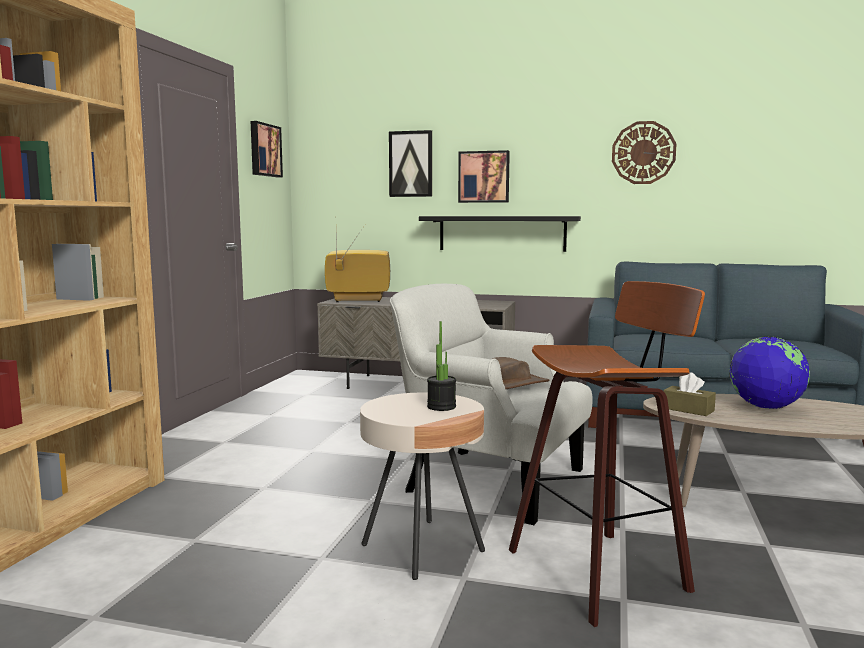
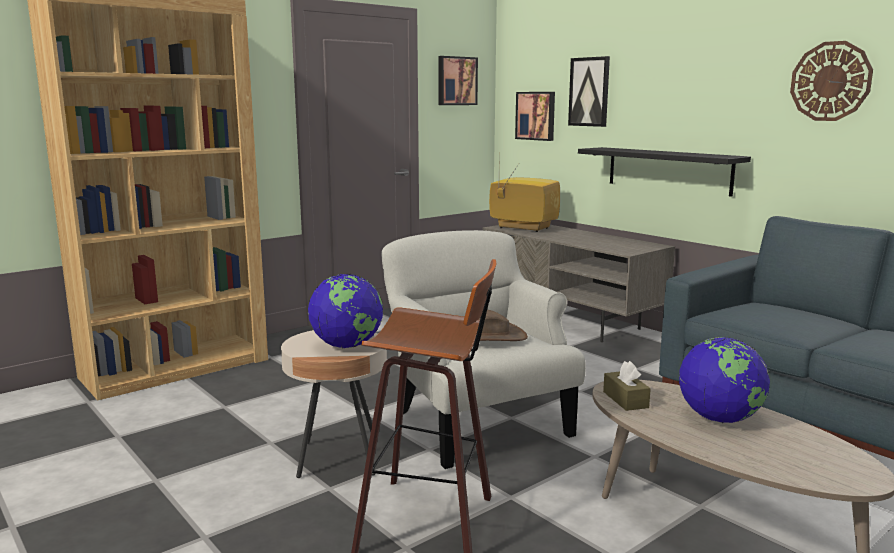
camera: 35 degrees right, 5 degrees up
potted plant [427,321,456,411] -> globe [308,274,383,348]
picture [458,150,510,203] -> picture moved to [515,92,555,141]

